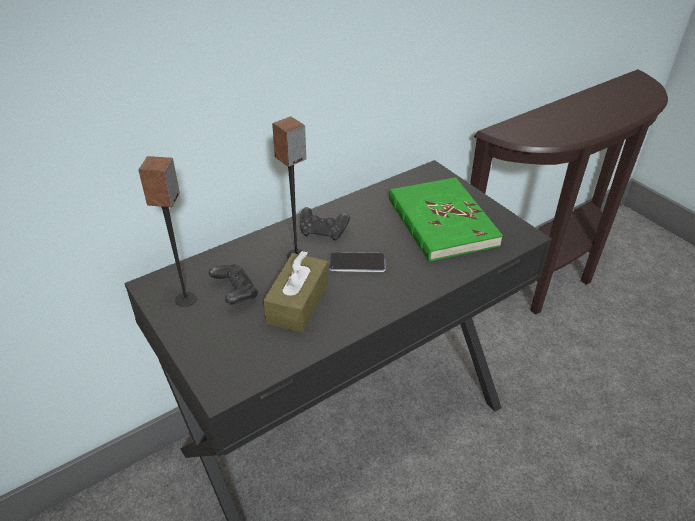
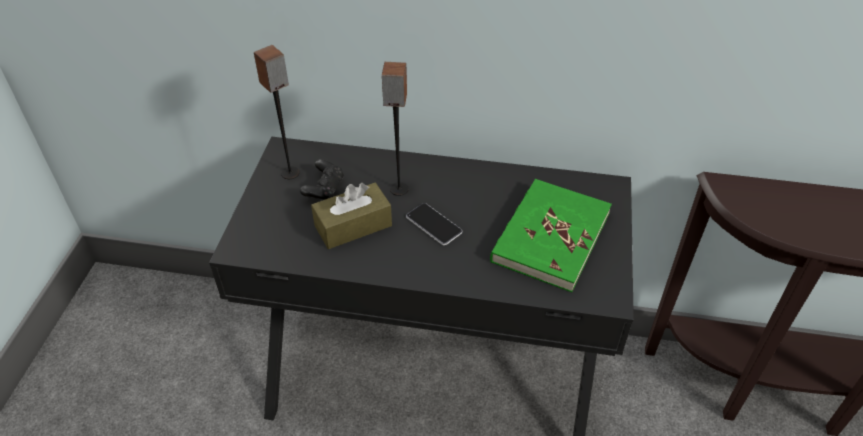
camera: 45 degrees right, 5 degrees up
black game controller [300,207,350,241] -> none

